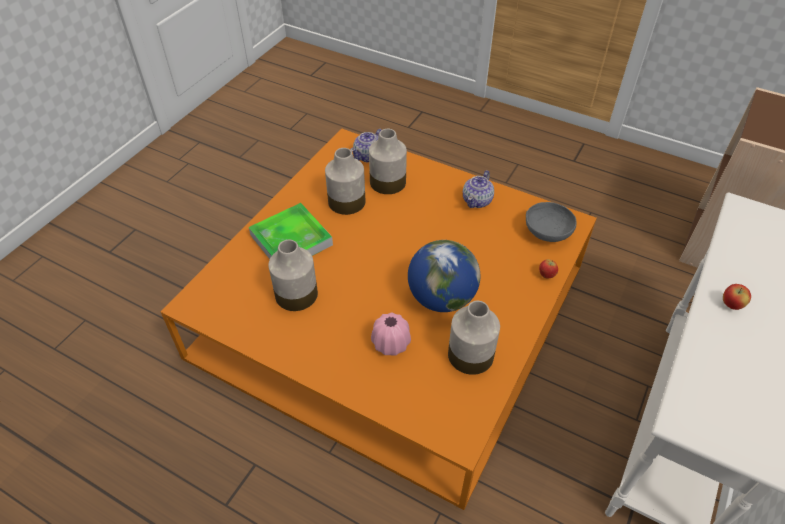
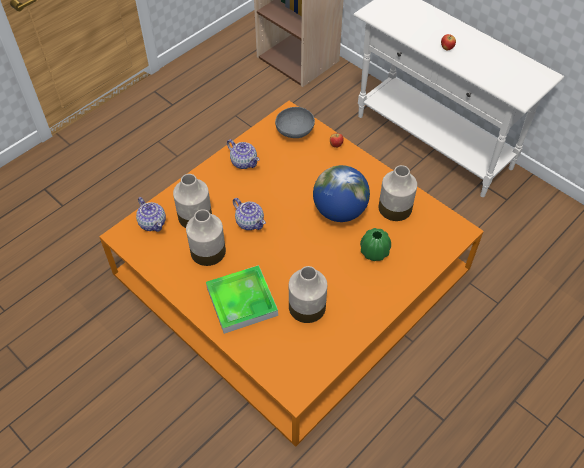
camera: 75 degrees left, 5 degrees up
pink vase [371,312,411,356] -> green vase [360,228,391,261]
none -> teapot [233,198,266,230]

